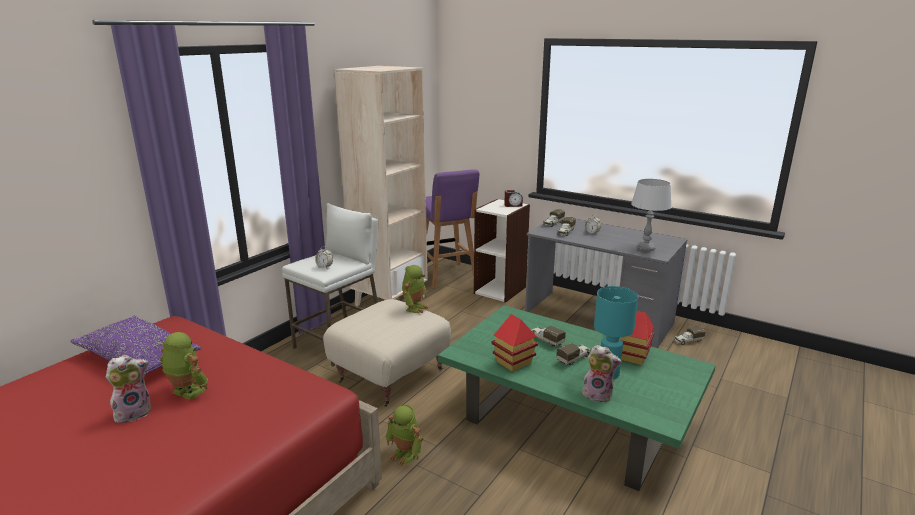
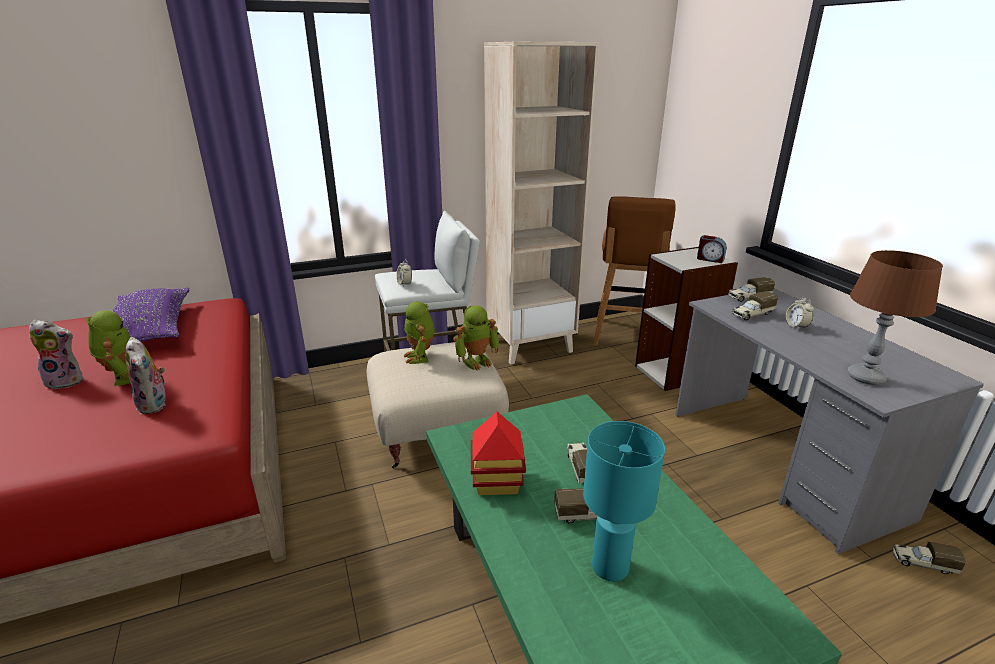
camera: 35 degrees right, 5 degrees up
toy robot [386,405,423,466] -> toy robot moved to [404,302,435,364]
purple stool [426,170,480,288] -> brown stool [593,196,676,345]
plush toy [582,345,622,403] -> plush toy moved to [125,337,166,414]
toy house [619,311,655,365] -> none
grey table lamp [631,179,672,252] -> brown table lamp [848,250,943,385]

